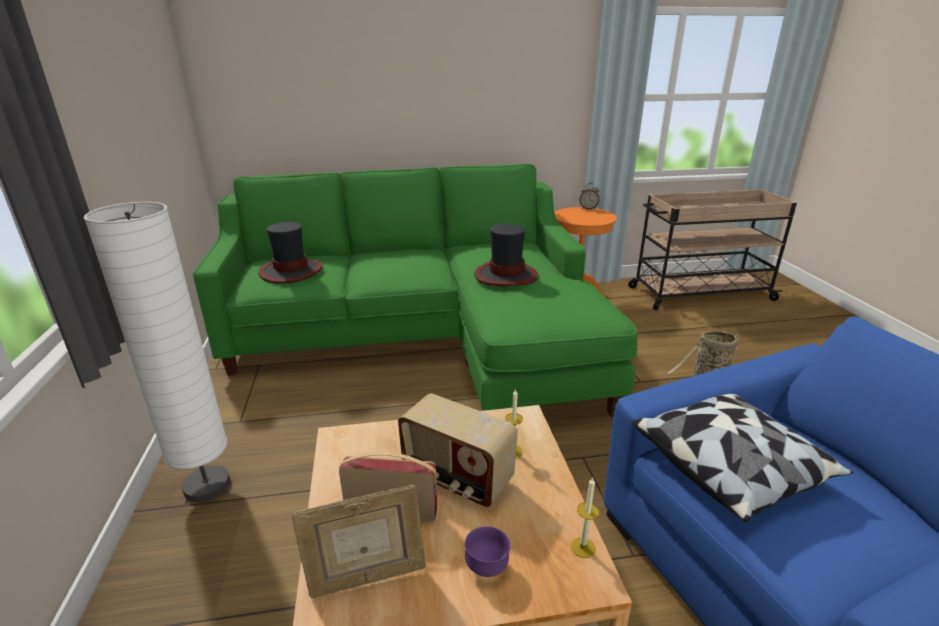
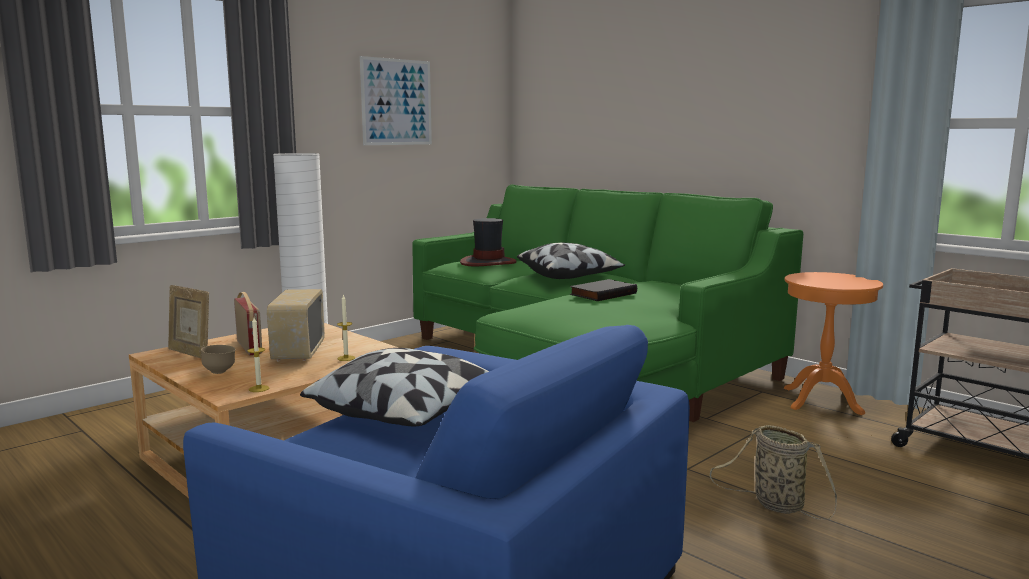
camera: 55 degrees right, 15 degrees down
purple bowl [465,526,511,577] -> brown bowl [201,345,236,374]
hat [474,224,538,286] -> black book [570,279,637,301]
alarm clock [580,183,599,210] -> none
none -> picture [360,56,432,145]
none -> pillow [517,243,625,279]

